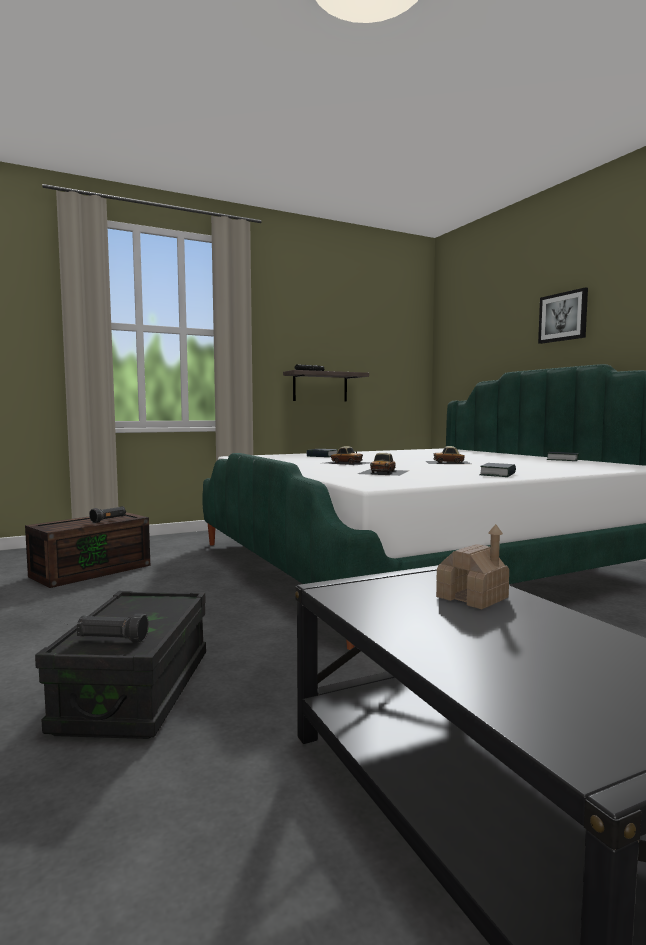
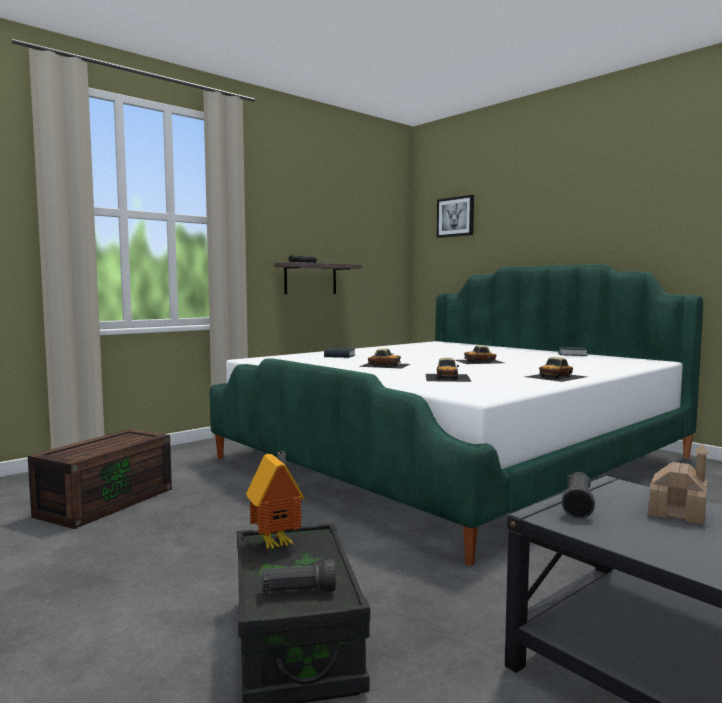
camera: 15 degrees left, 0 degrees up
black flashlight [89,506,126,523] -> black flashlight moved to [562,472,595,518]
book [479,463,516,477] -> toy car [526,357,587,382]
picture [538,288,588,344] -> picture moved to [437,195,474,238]
none -> toy house [246,451,305,549]

